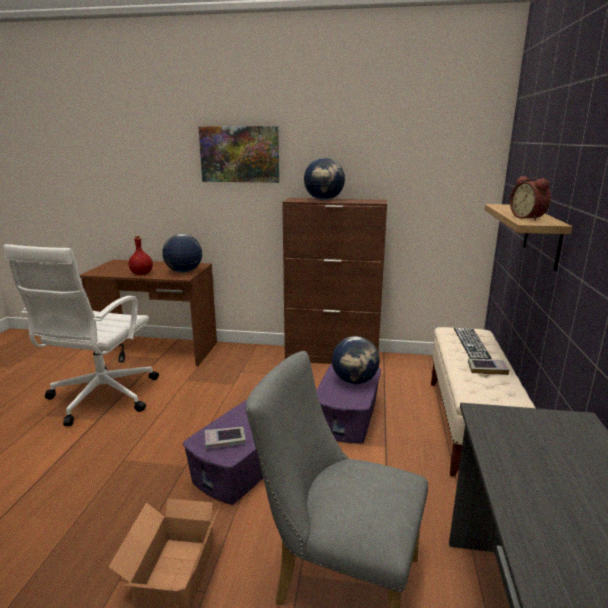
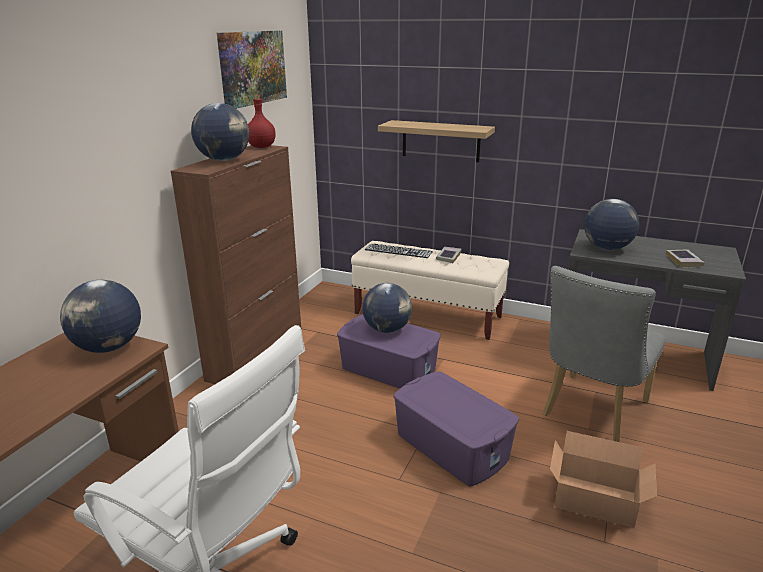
camera: 75 degrees left, 5 degrees up
red bottle [129,235,153,275] -> red bottle moved to [248,95,276,148]
picture [198,126,279,183] -> picture moved to [217,31,287,109]
book [205,427,246,449] -> book moved to [666,249,704,268]
alarm clock [510,176,551,221] -> none
none -> globe [584,199,639,250]

